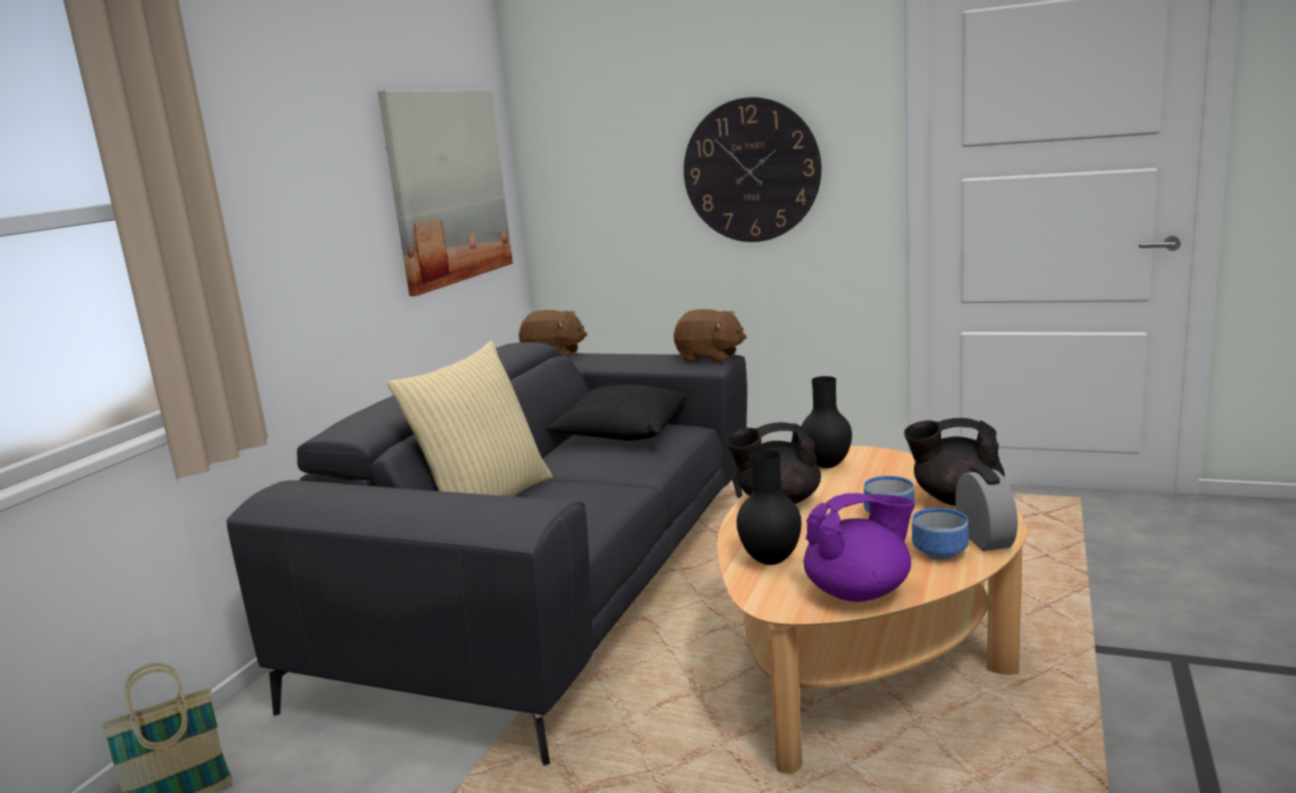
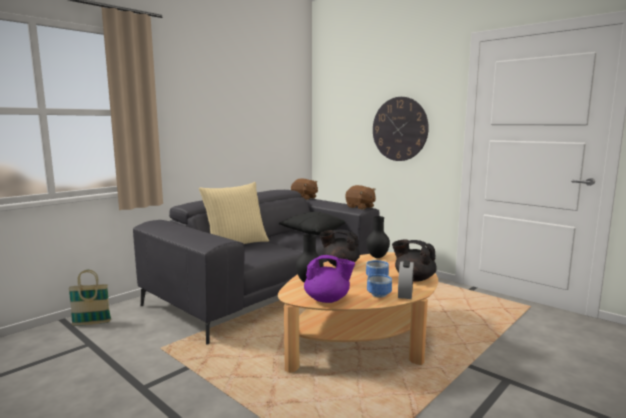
camera: 20 degrees right, 5 degrees down
picture [378,89,513,296] -> none

